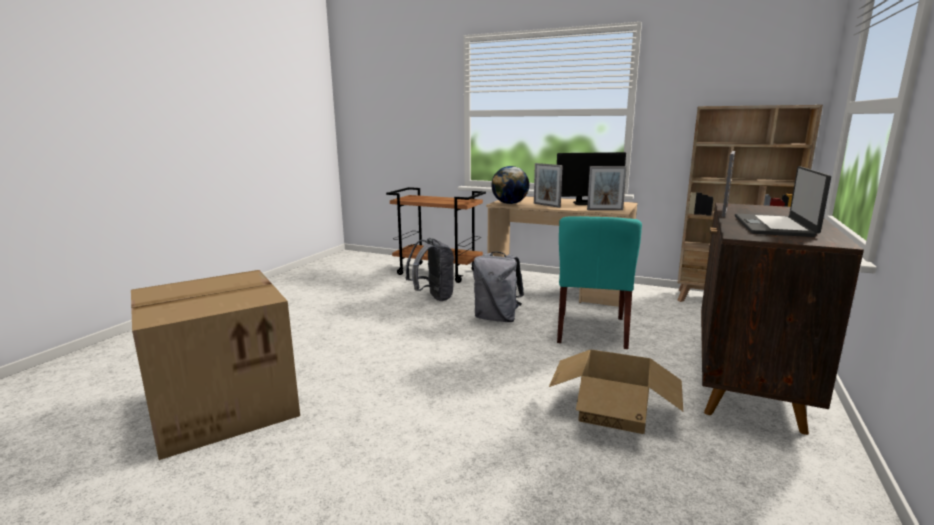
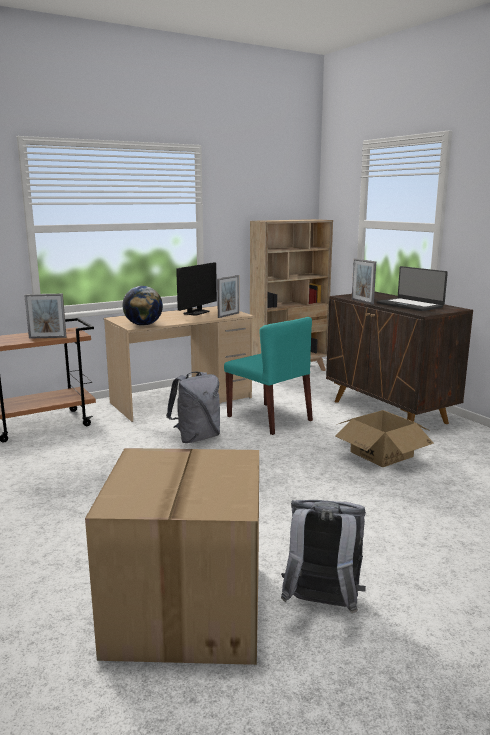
camera: 55 degrees left, 0 degrees up
grey backpack [406,238,454,301] -> grey backpack moved to [281,500,366,613]
picture frame [534,163,563,208] -> picture frame moved to [24,294,66,339]

